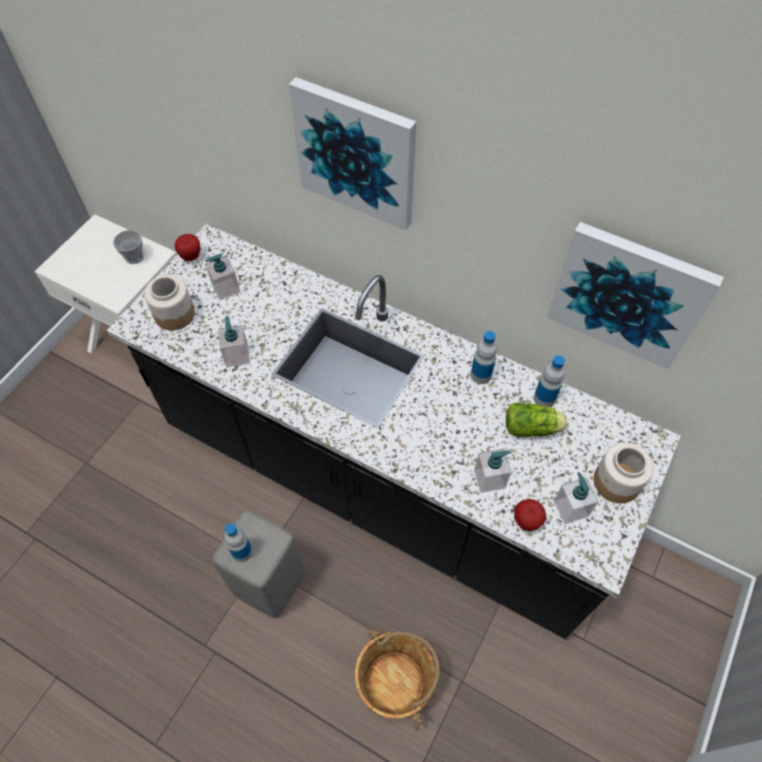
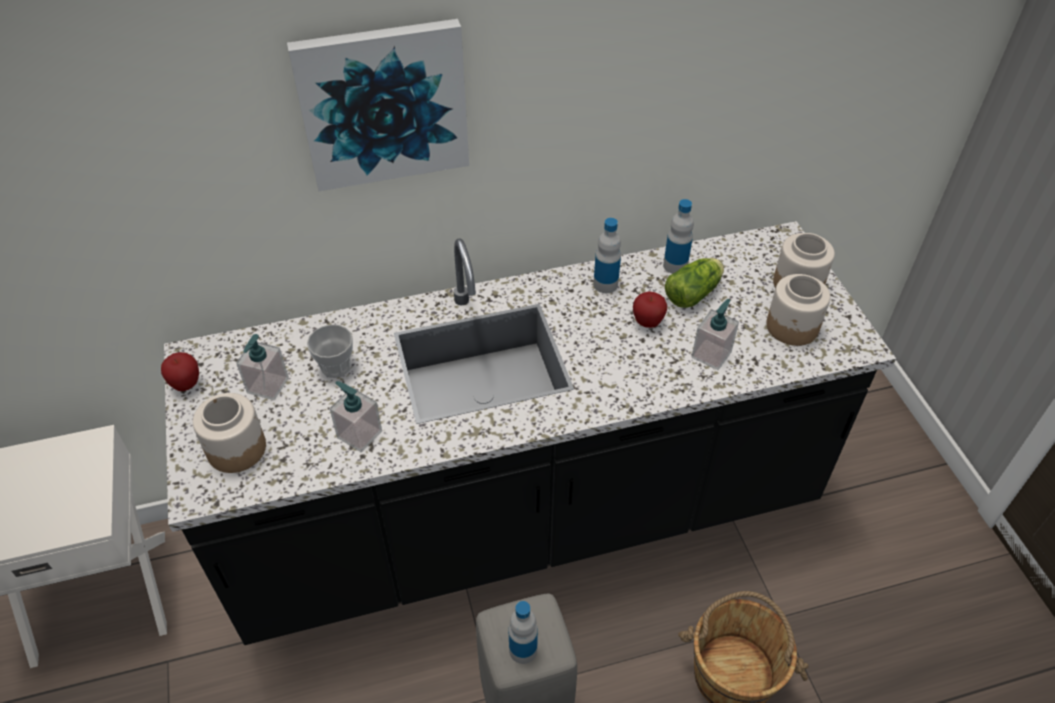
camera: 45 degrees left, 10 degrees down
cup [113,230,144,264] -> cup moved to [307,324,353,378]
apple [514,499,546,531] -> apple moved to [633,291,667,328]
picture [547,222,724,369] -> none
soap dispenser [554,472,599,524] -> jar [766,274,830,346]

